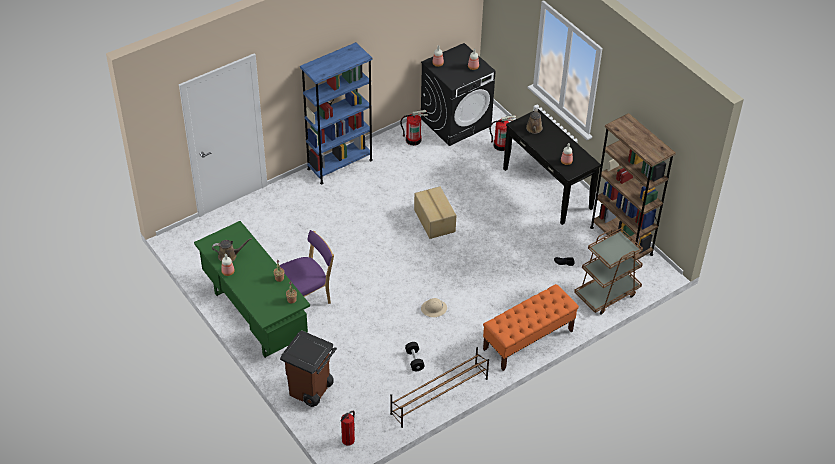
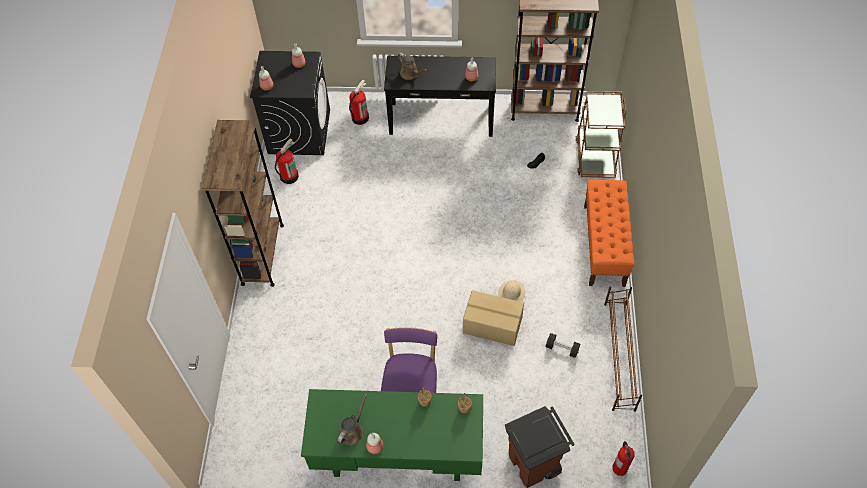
camera: 50 degrees left, 10 degrees up
blue bookcase [300,42,373,184] -> brown bookcase [202,120,284,287]
cardboard box [414,186,456,239] -> cardboard box moved to [463,290,524,346]

